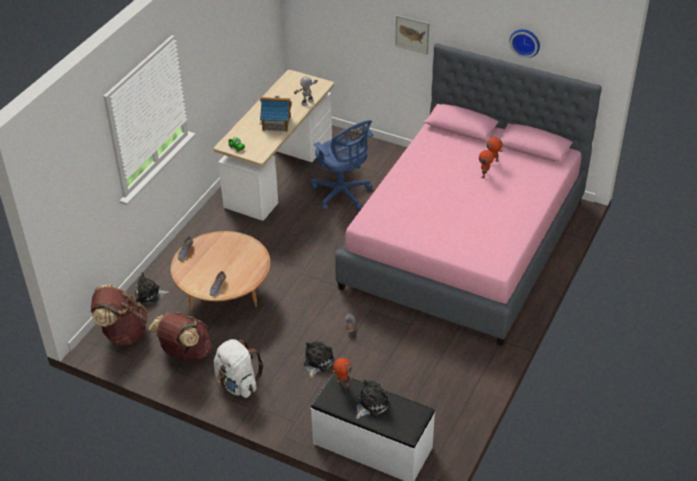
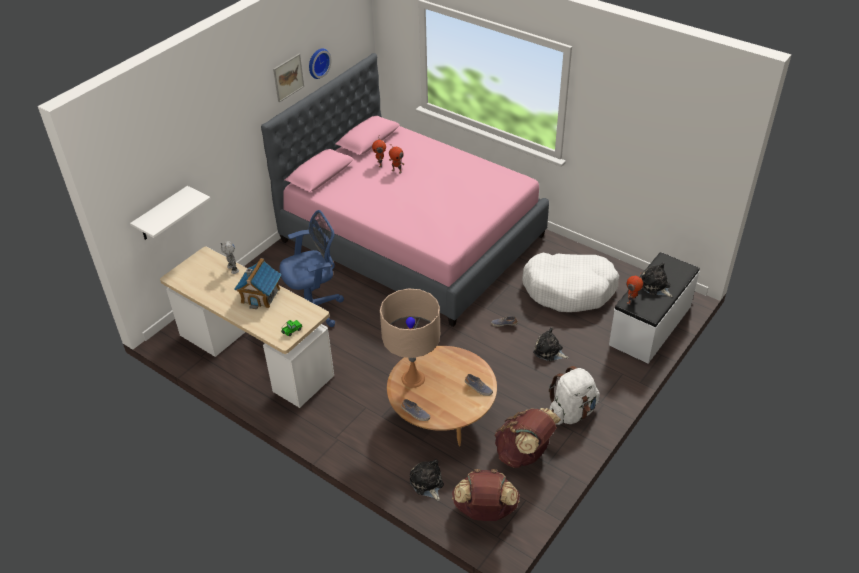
camera: 80 degrees left, 0 degrees up
plush toy [135,272,170,304] -> plush toy turned 150 degrees clockwise [410,459,444,501]
picture [395,15,429,55] -> picture moved to [273,54,304,103]
none -> white shelf [130,186,211,240]
none -> beige table lamp [380,288,440,388]
none -> white dog bed [522,253,619,312]

